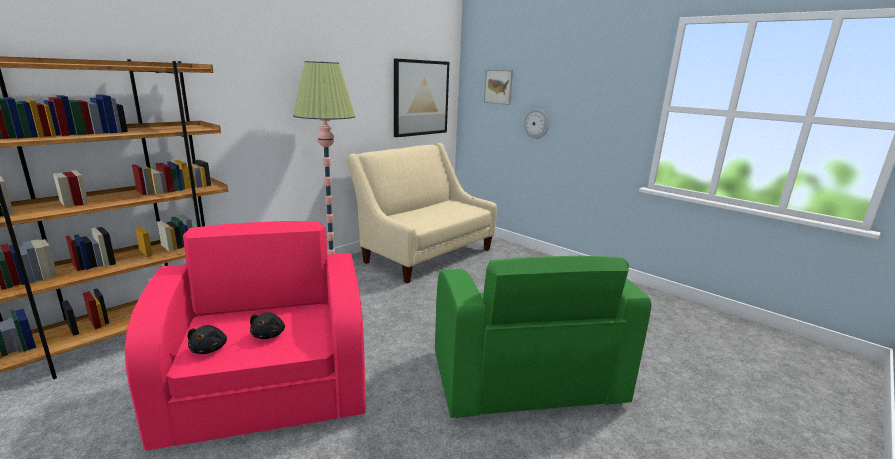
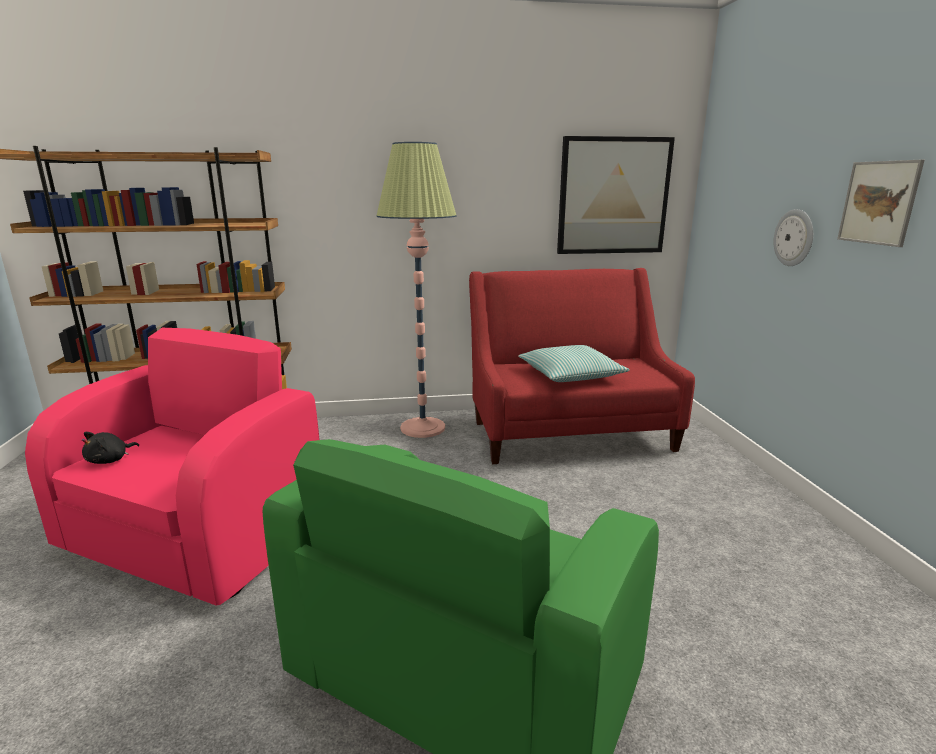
camera: 40 degrees right, 0 degrees up
black plush toy [250,312,285,339] -> none
beige sofa [347,143,497,283] -> red sofa [469,268,695,464]
picture [484,69,513,105] -> picture moved to [837,160,925,247]
none -> pillow [518,345,630,382]

